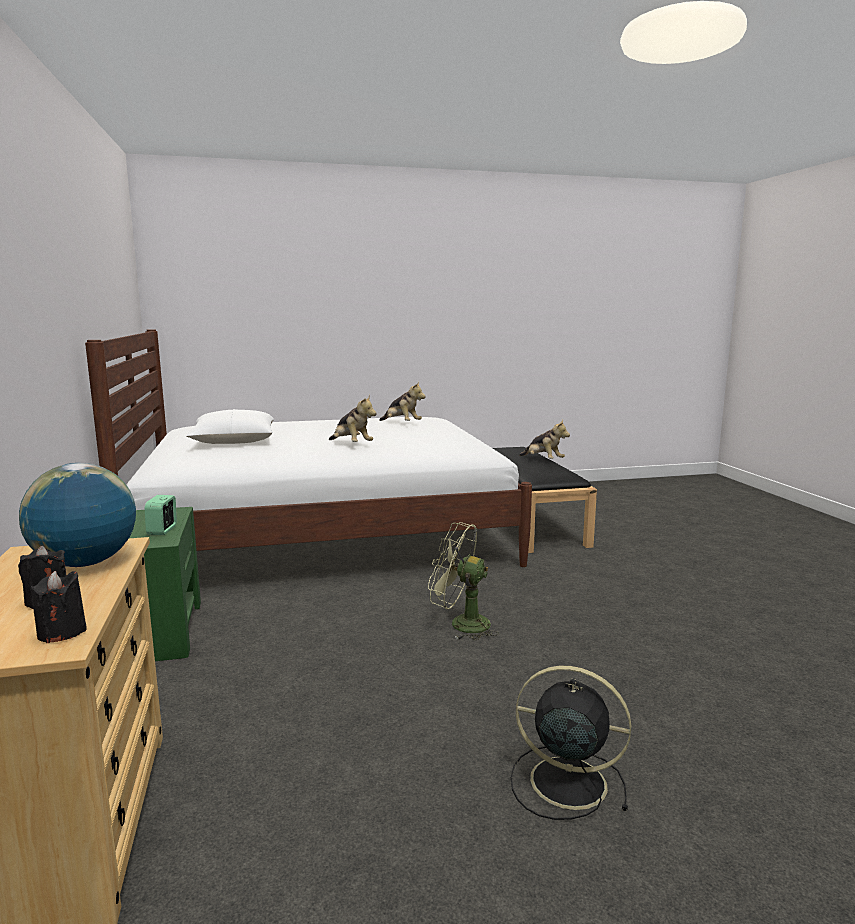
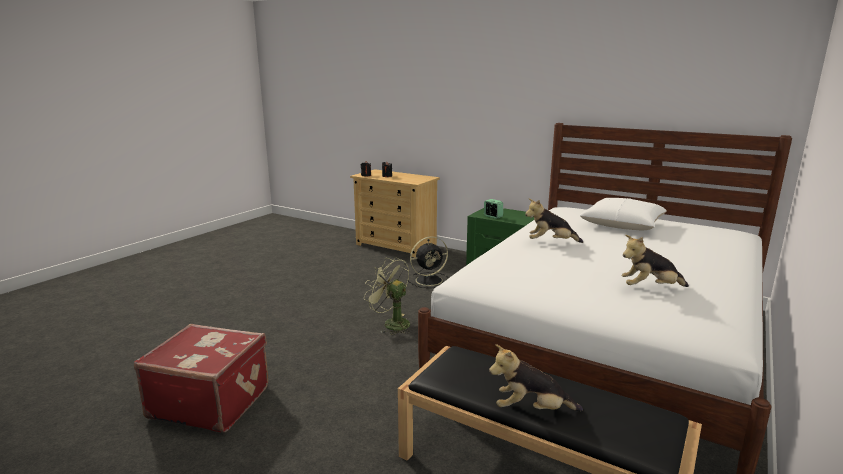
camera: 135 degrees right, 5 degrees up
globe [19,463,136,567] -> none
green fan [428,522,499,641] -> green fan turned 120 degrees counterclockwise [364,257,410,335]
black fan [511,666,631,820] -> black fan moved to [408,236,449,288]
none -> red suitcase [134,324,268,433]

